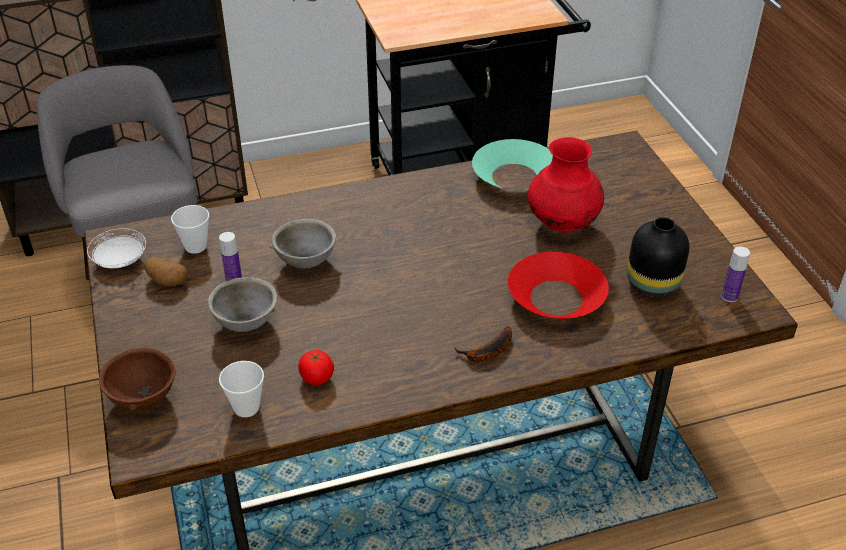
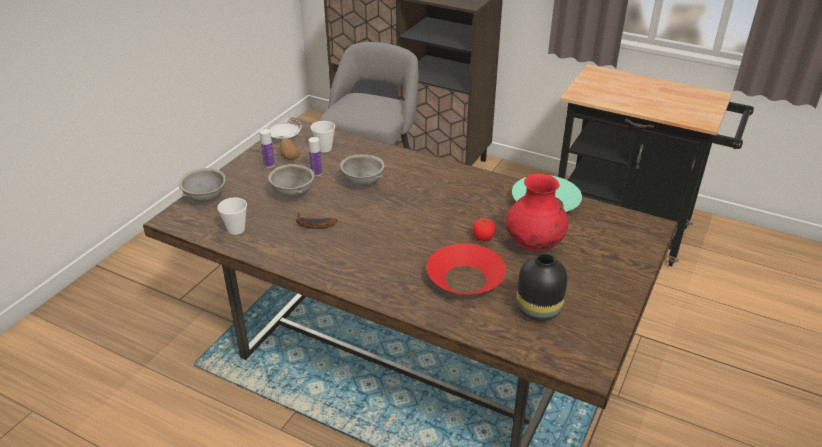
camera: 45 degrees right, 5 degrees down
brown bowl [99,348,176,411] -> grey bowl [179,168,226,202]
tomato [298,350,334,385] -> tomato moved to [472,218,495,241]
banana [454,326,512,362] -> banana moved to [296,213,337,229]
bottle [721,246,750,302] -> bottle moved to [260,129,275,168]

